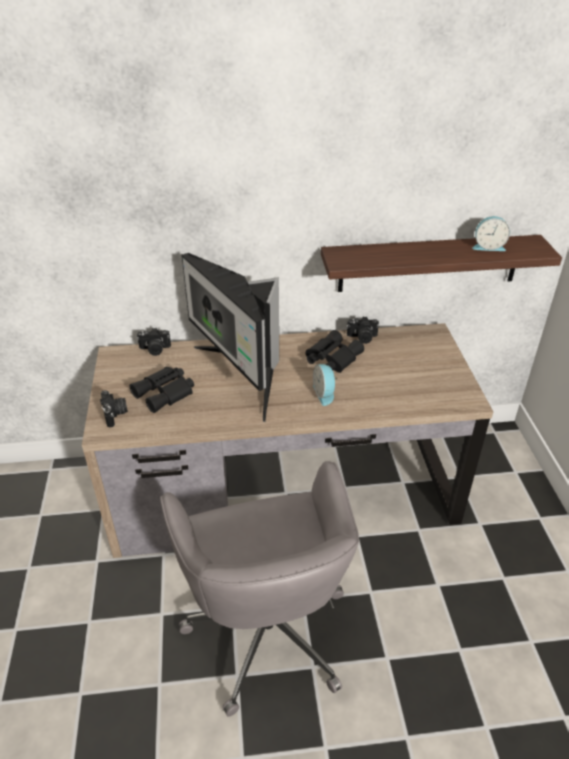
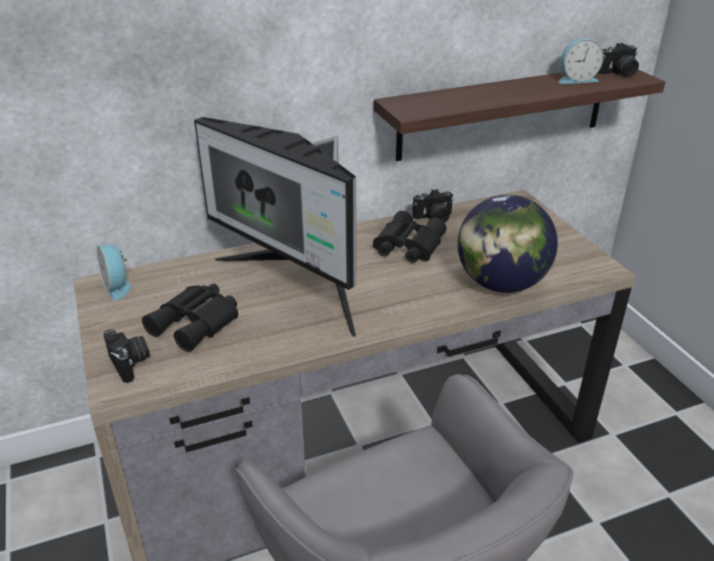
camera: 15 degrees left, 5 degrees down
camera [137,328,171,356] -> camera moved to [598,43,639,77]
alarm clock [313,364,338,406] -> alarm clock moved to [97,244,131,301]
none -> globe [458,195,558,293]

